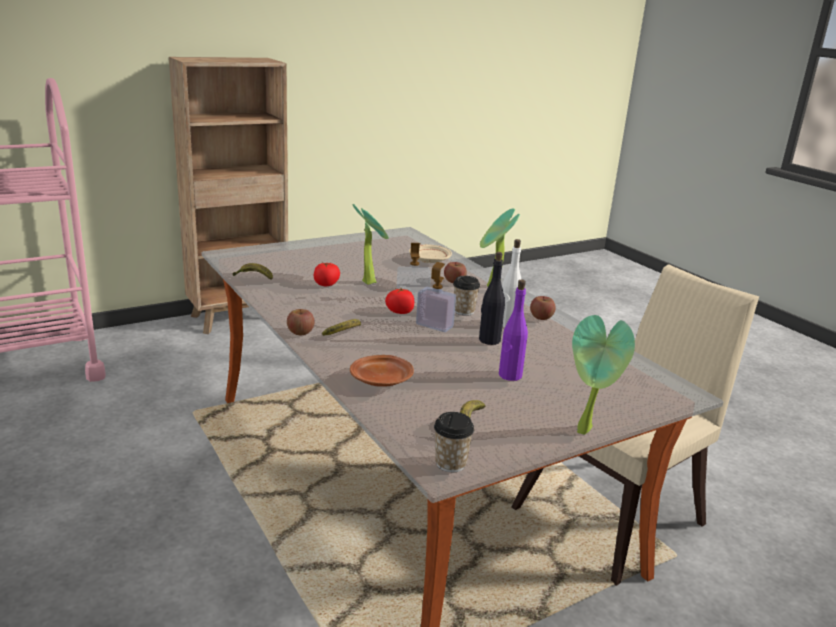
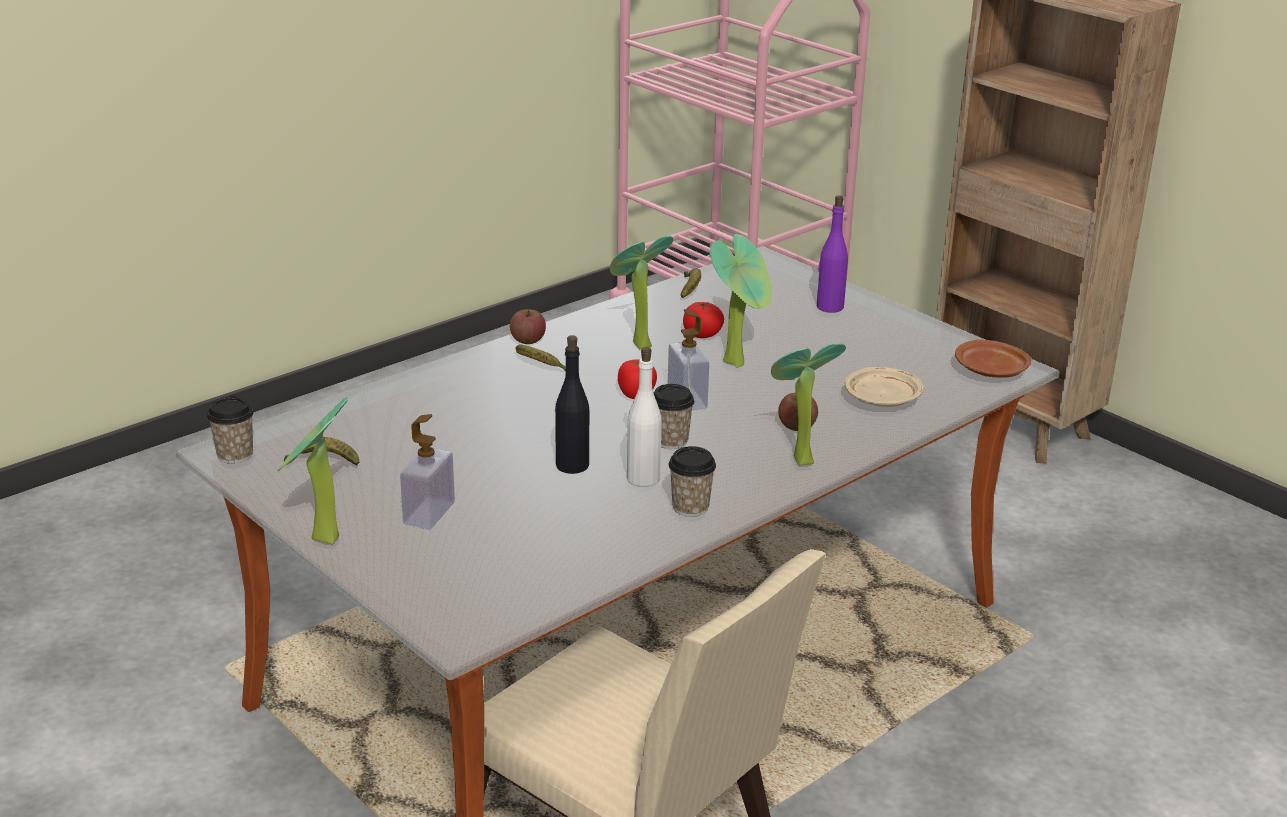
camera: 80 degrees right, 5 degrees up
brown plate [350,355,414,387] -> brown plate moved to [955,340,1031,378]
soap dispenser [416,262,456,332] -> soap dispenser moved to [400,414,455,529]
purple bottle [499,280,528,381] -> purple bottle moved to [817,195,848,313]
apple [530,296,556,320] -> cup [669,446,716,517]
none -> potted plant [610,236,674,349]

